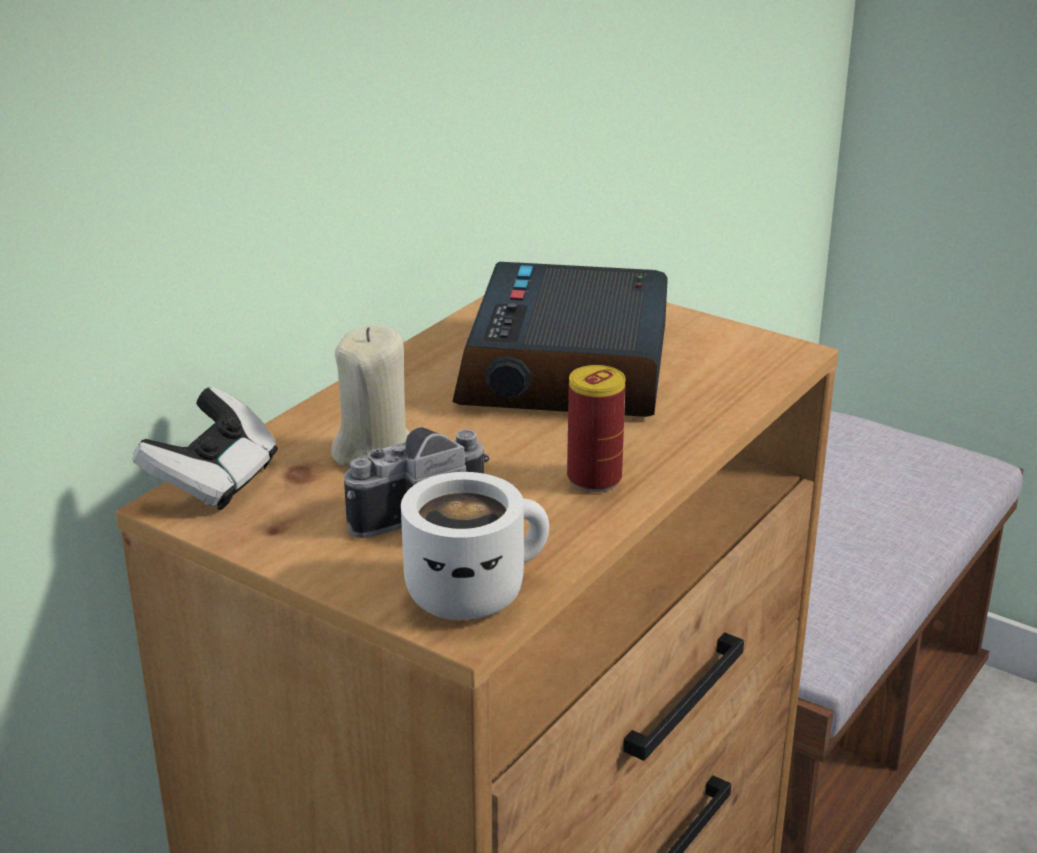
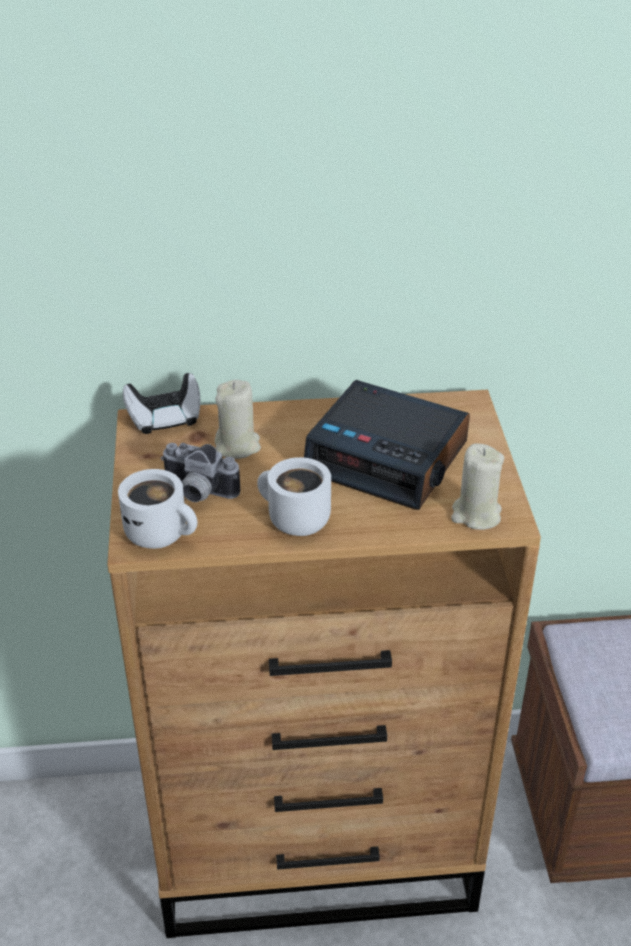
camera: 50 degrees right, 10 degrees up
alarm clock [452,262,668,417] -> alarm clock turned 120 degrees counterclockwise [304,380,470,510]
can [567,365,626,492] -> white mug [257,457,331,536]
none -> beige candle [451,443,504,530]

